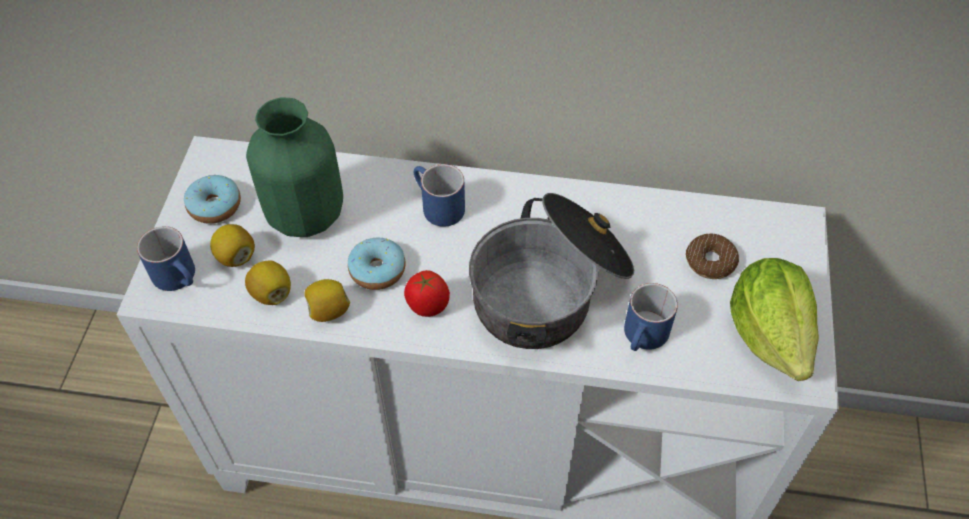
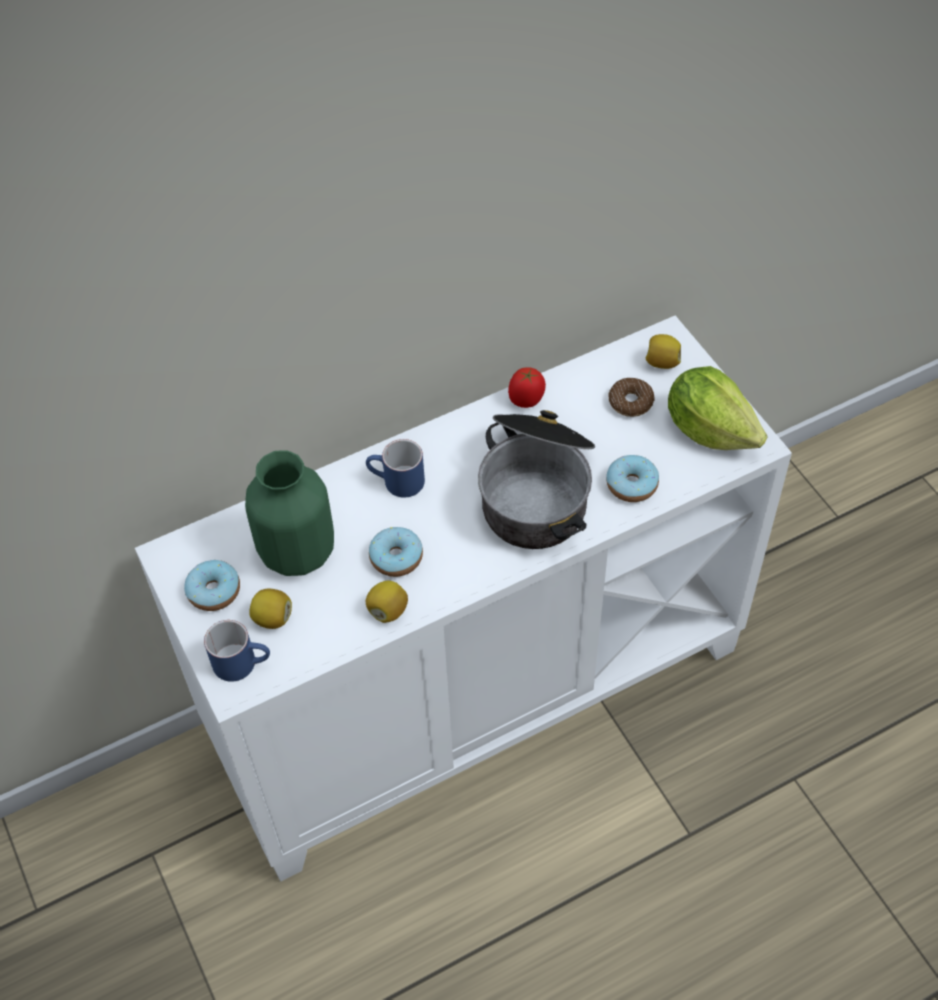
camera: 35 degrees left, 0 degrees up
lemon [245,260,291,305] -> lemon moved to [646,334,681,369]
tomato [404,270,450,317] -> tomato moved to [508,367,546,408]
blue mug [624,283,678,351] -> donut [606,455,659,502]

